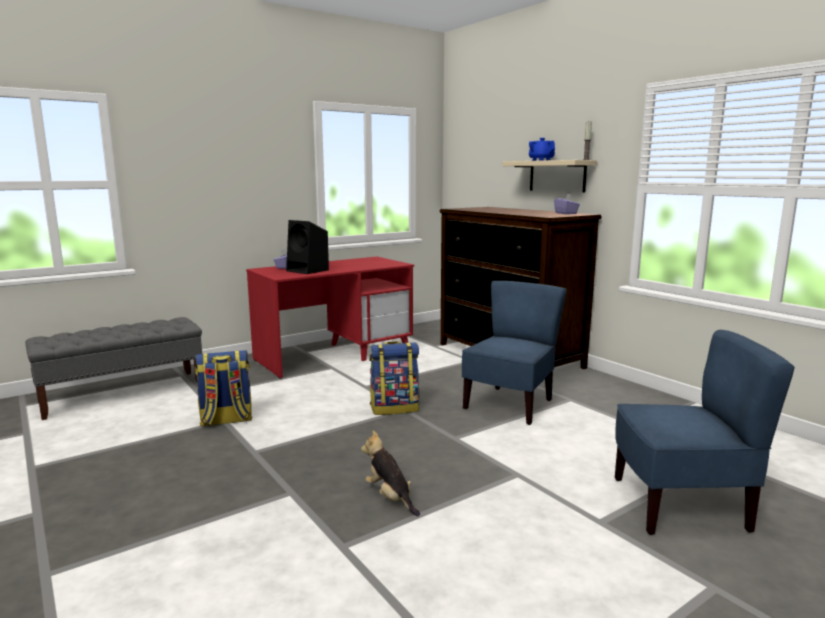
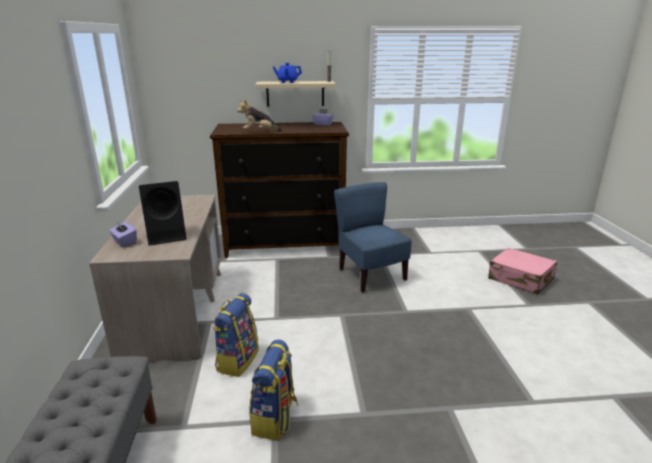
camera: 60 degrees left, 10 degrees up
red desk [246,257,414,379] -> beige desk [89,195,221,361]
plush toy [361,430,420,516] -> plush toy moved to [237,99,282,131]
backpack [369,341,419,415] -> backpack moved to [213,293,259,377]
blue chair [615,330,795,535] -> pink suitcase [488,248,557,295]

